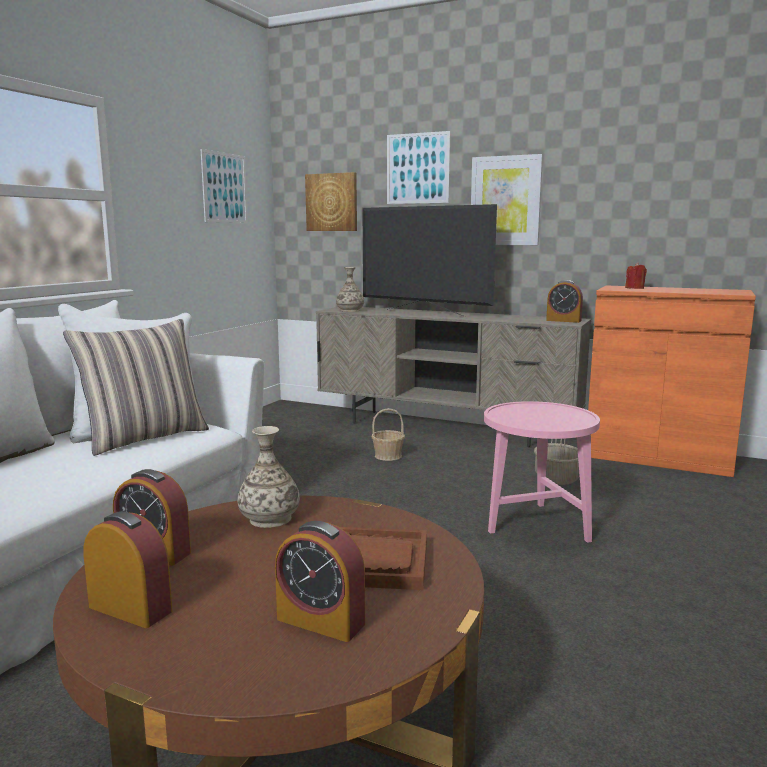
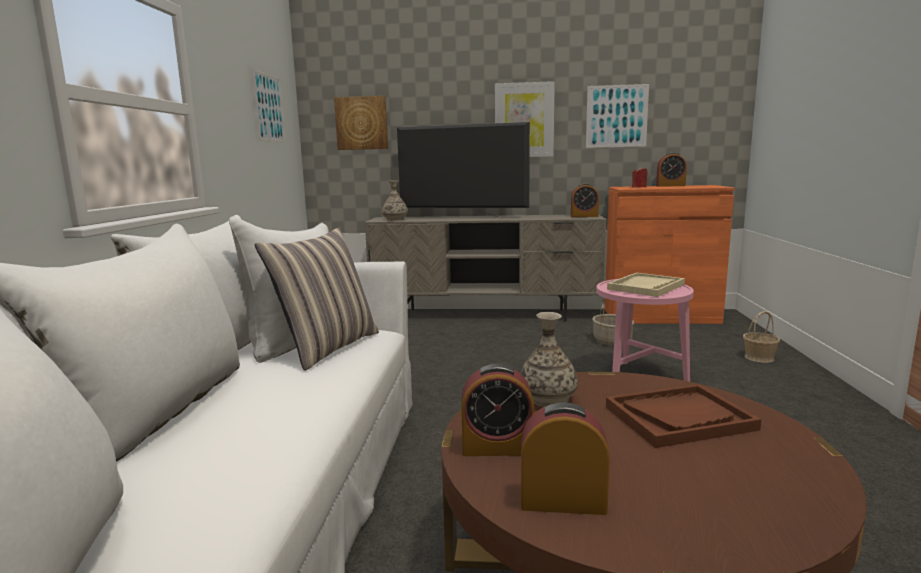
camera: 20 degrees left, 0 degrees up
alarm clock [275,521,365,642] -> alarm clock moved to [656,152,687,187]
basket [372,408,405,461] -> basket moved to [743,311,780,363]
picture [387,131,450,204] -> picture moved to [586,84,649,148]
none -> beige tray [607,273,685,297]

